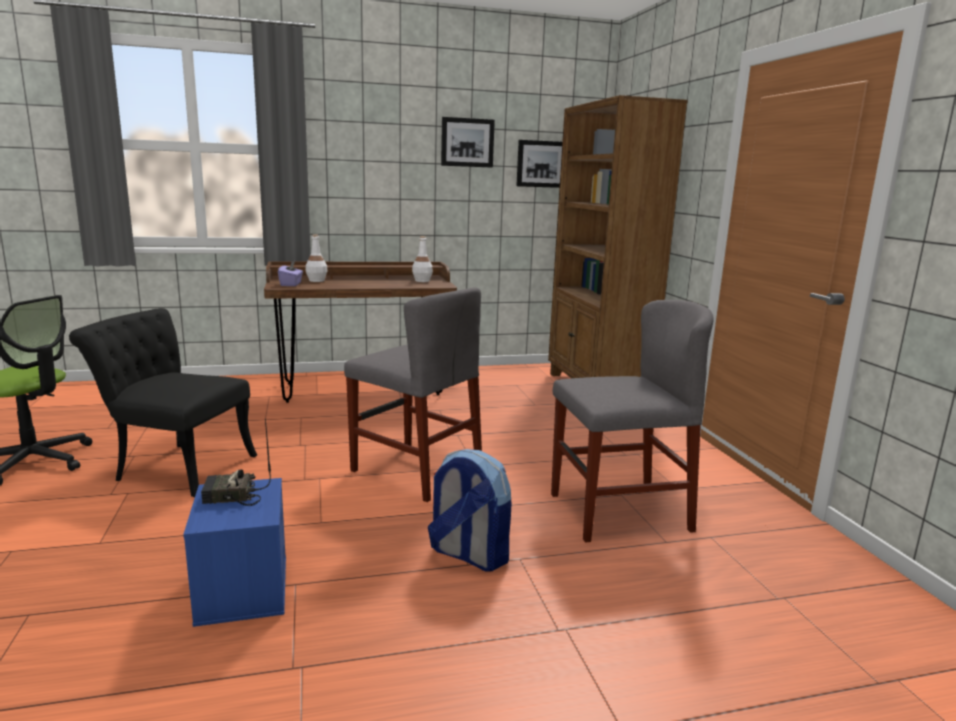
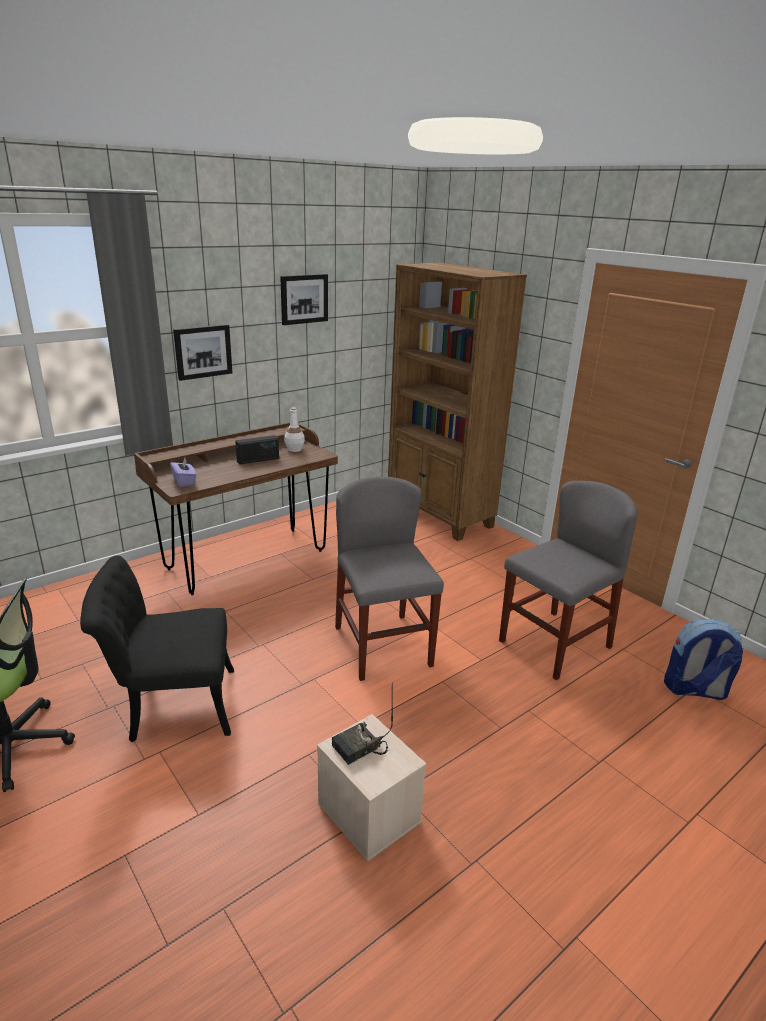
camera: 25 degrees left, 10 degrees up
blue storage box [183,478,286,627] -> beige storage box [317,714,427,861]
white bottle [305,234,327,282] -> none
grey chair [344,287,482,502] -> grey chair turned 120 degrees counterclockwise [335,477,444,681]
backpack [428,449,511,571] -> backpack moved to [664,619,743,700]
picture [516,140,562,188] -> picture moved to [173,324,232,381]
none -> radio [235,435,279,465]

